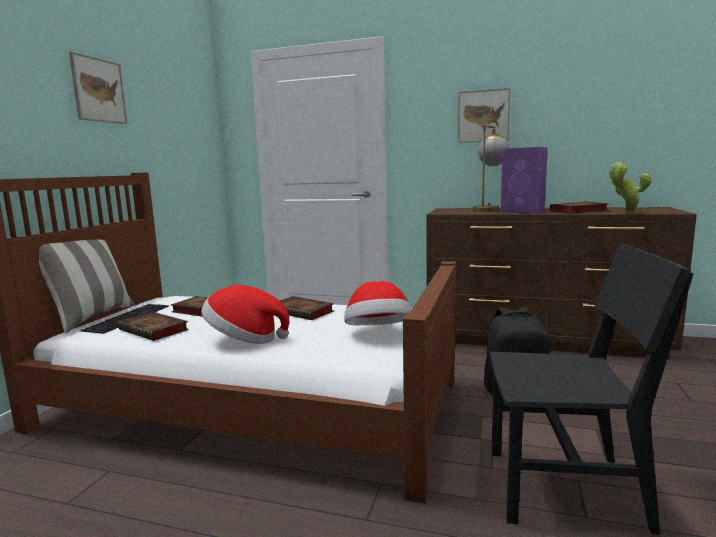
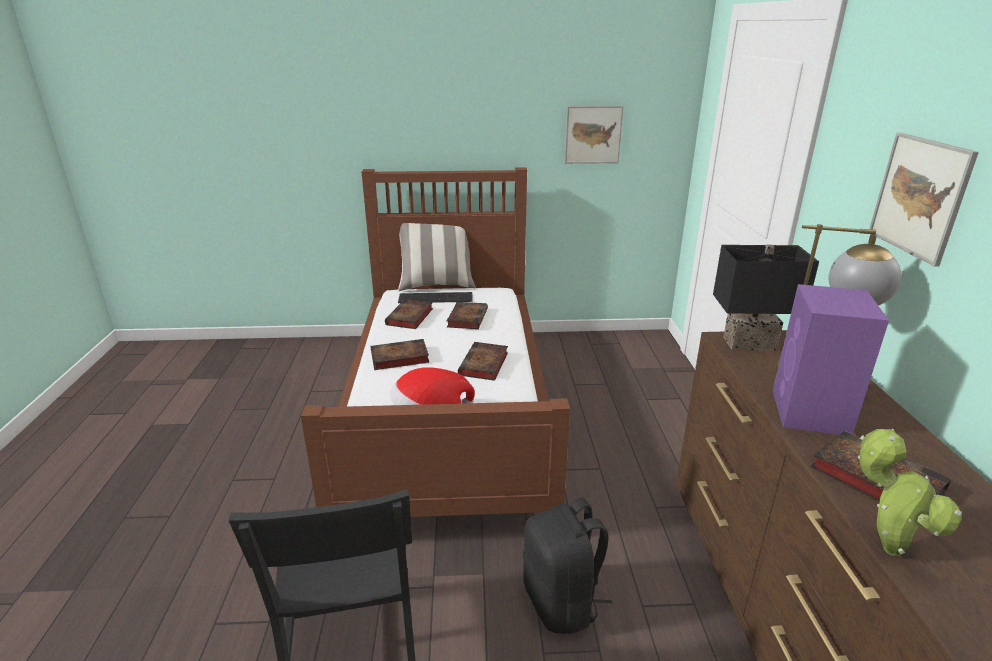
camera: 70 degrees right, 15 degrees up
picture [69,51,128,124] -> picture moved to [565,106,624,164]
hat [201,285,289,344] -> book [371,339,429,370]
none -> black table lamp [713,244,819,350]

